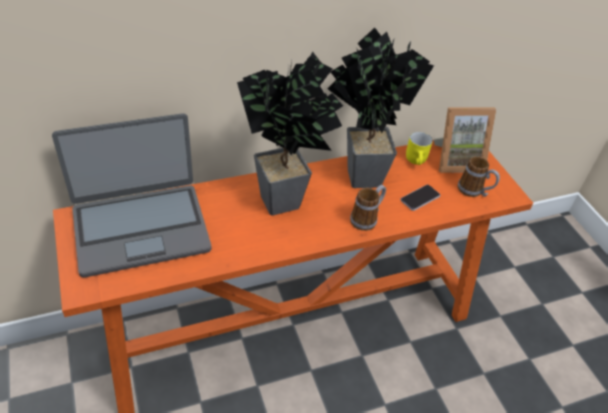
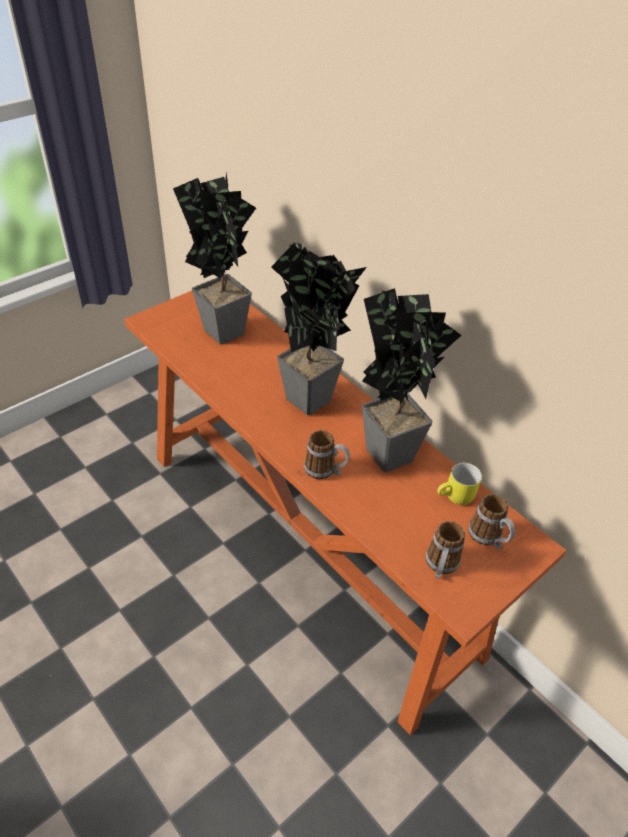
camera: 70 degrees right, 0 degrees up
laptop [52,113,212,278] -> potted plant [173,172,256,345]
phone [400,185,441,211] -> none
picture frame [434,108,497,173] -> mug [468,494,515,549]

